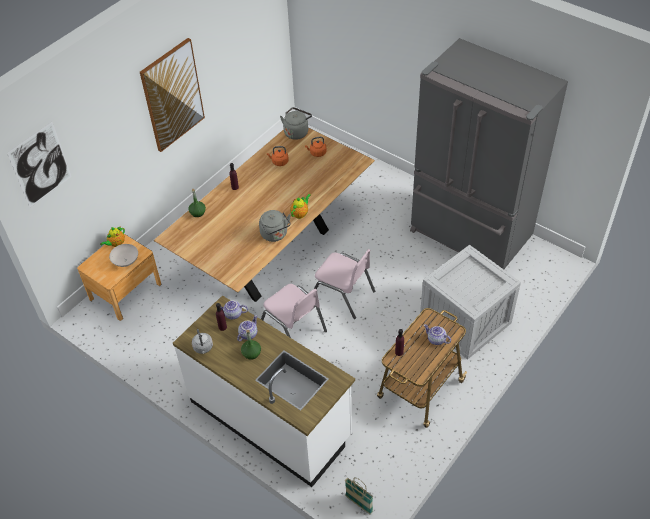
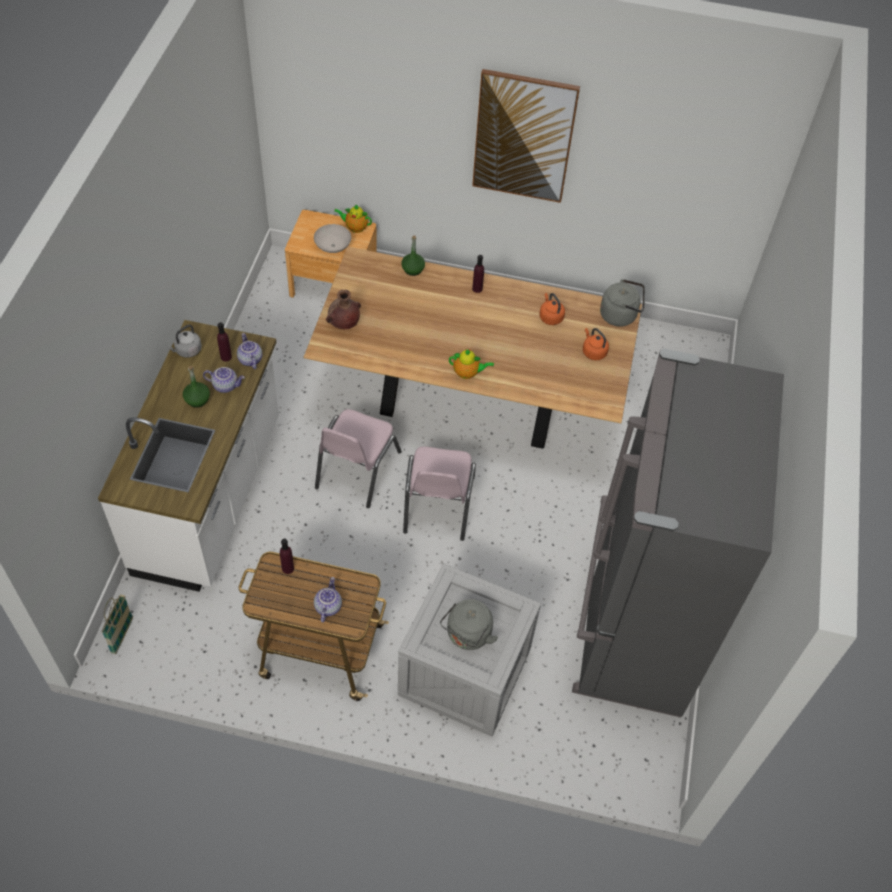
camera: 60 degrees right, 5 degrees up
picture [7,122,72,207] -> none
grey kettle [259,210,291,242] -> grey kettle moved to [440,599,498,650]
none -> brown vase [326,290,361,329]

